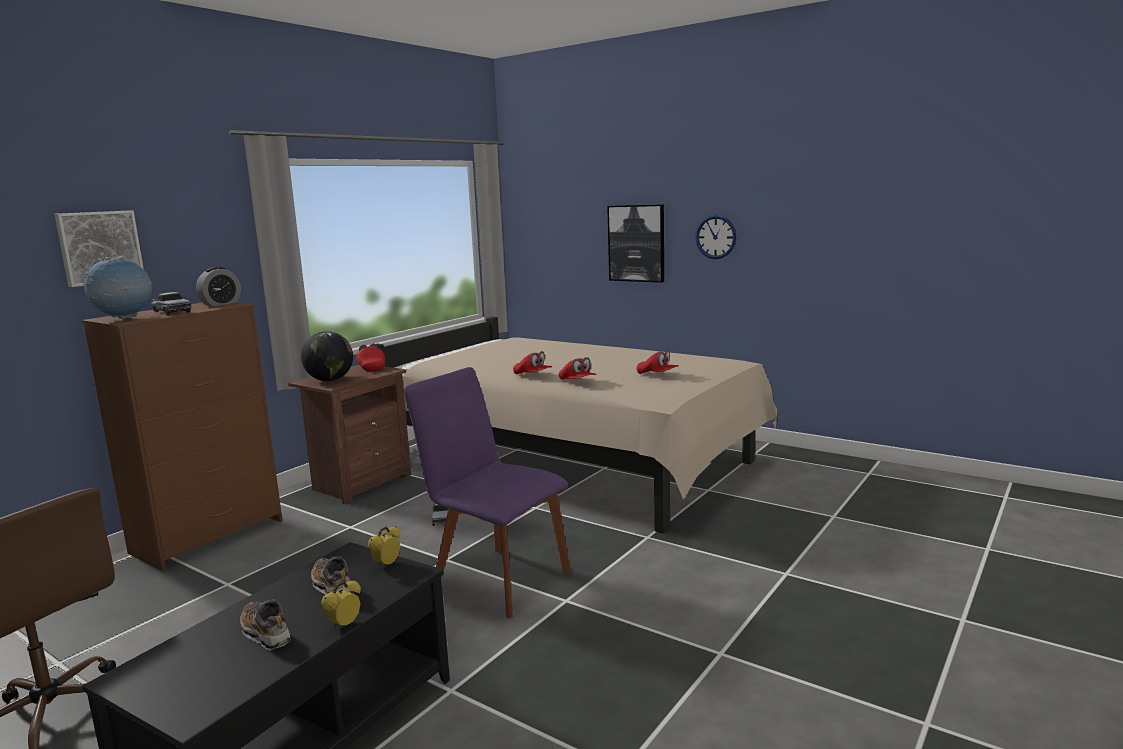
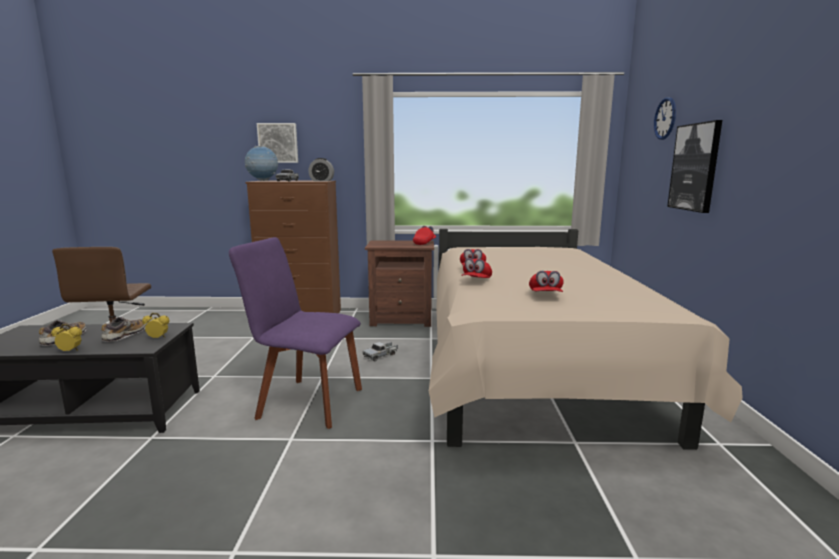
camera: 55 degrees right, 0 degrees up
globe [301,331,353,381] -> none
purple chair [403,367,571,618] -> purple chair turned 75 degrees counterclockwise [229,237,362,429]
wall clock [695,215,736,259] -> wall clock moved to [654,97,676,140]

